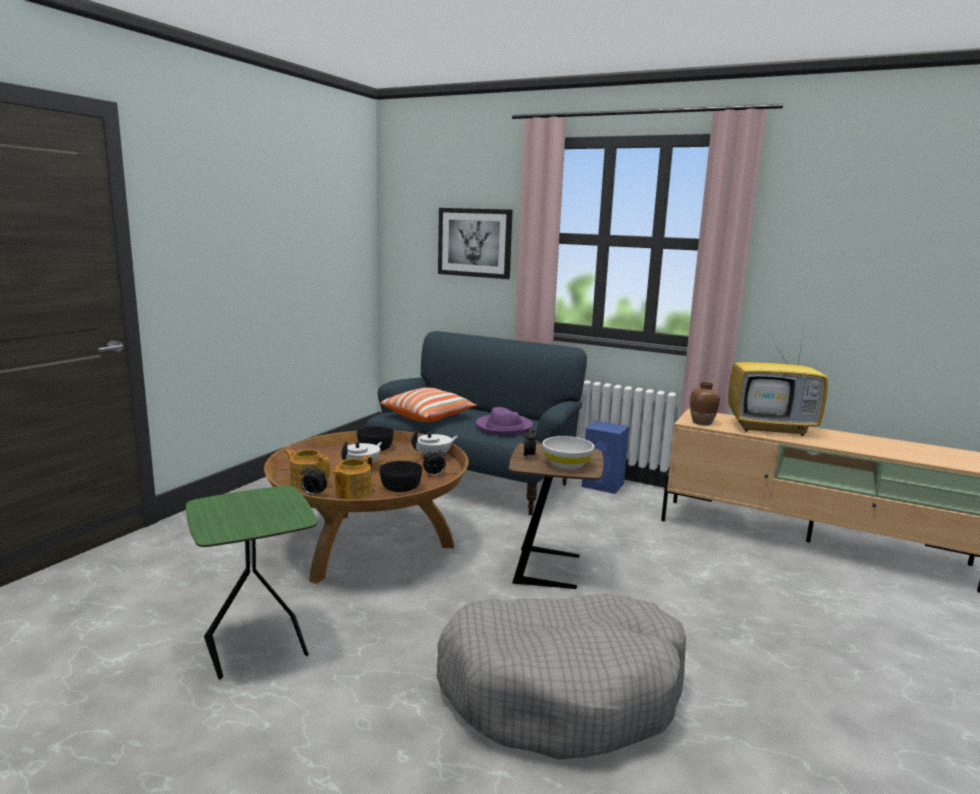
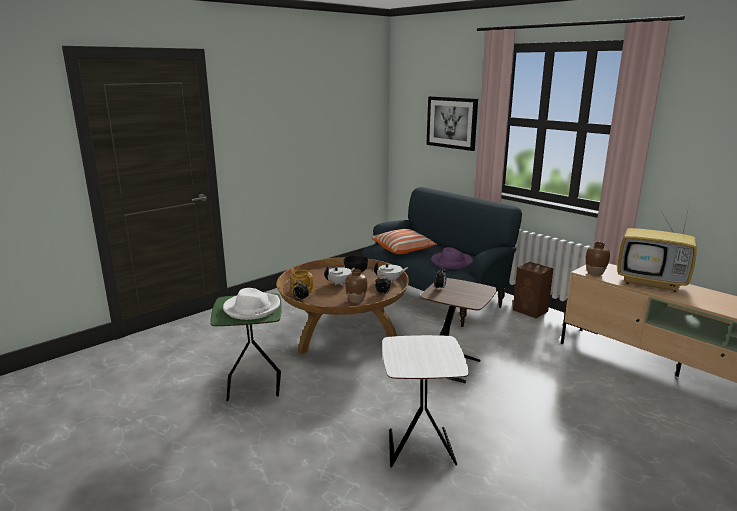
camera: 20 degrees right, 5 degrees up
teapot [332,455,373,499] -> none
black bowl [379,461,422,492] -> brown vase [345,269,368,303]
grey dog bed [437,594,686,760] -> white side table [382,335,469,467]
white bowl [542,436,594,469] -> none
blue speaker [581,421,629,494] -> brown speaker [513,262,553,318]
none -> white hat [223,288,280,320]

